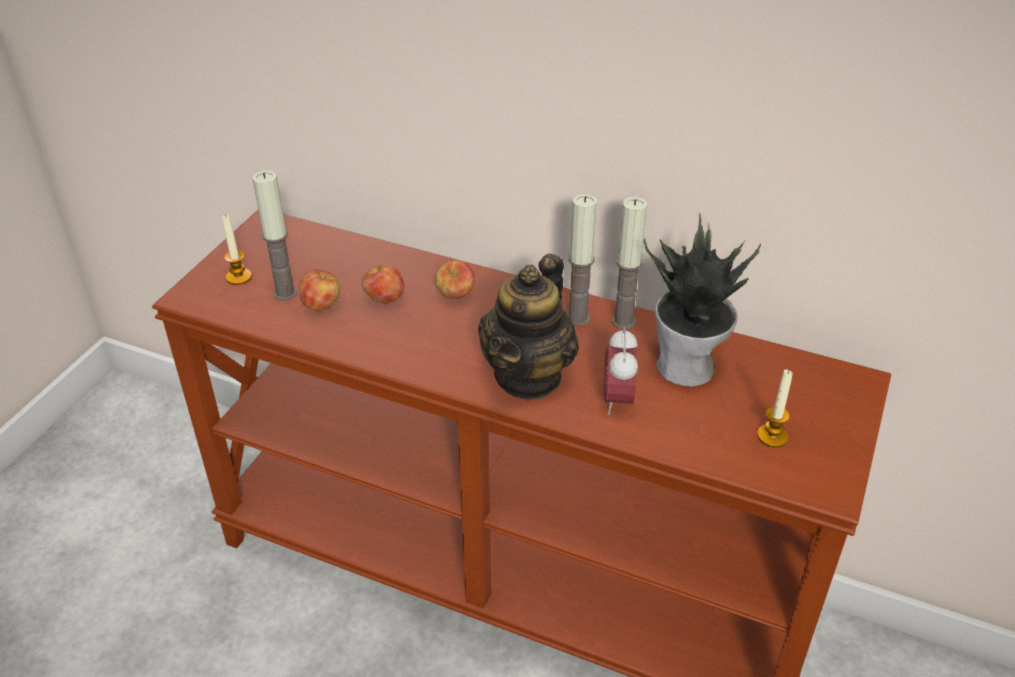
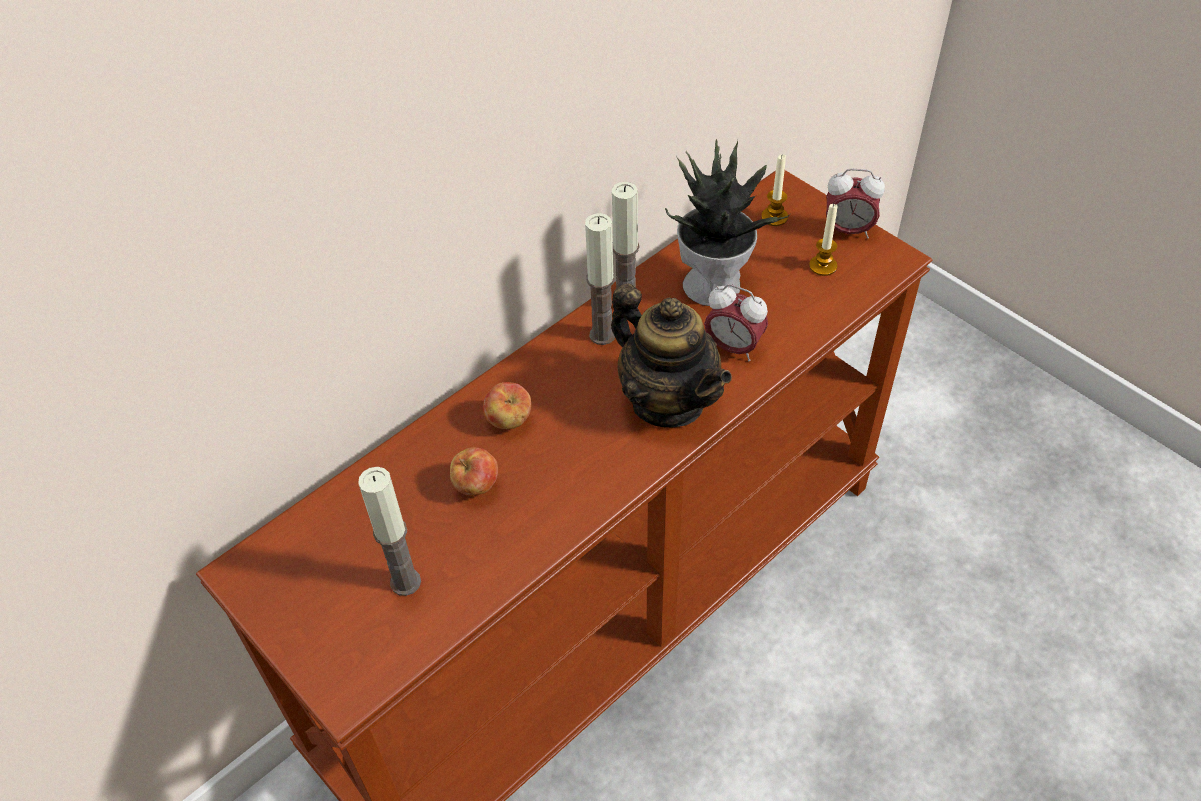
camera: 65 degrees left, 10 degrees up
candle [222,214,252,285] -> candle moved to [761,155,788,226]
apple [299,269,340,311] -> none
none -> alarm clock [826,168,885,239]

